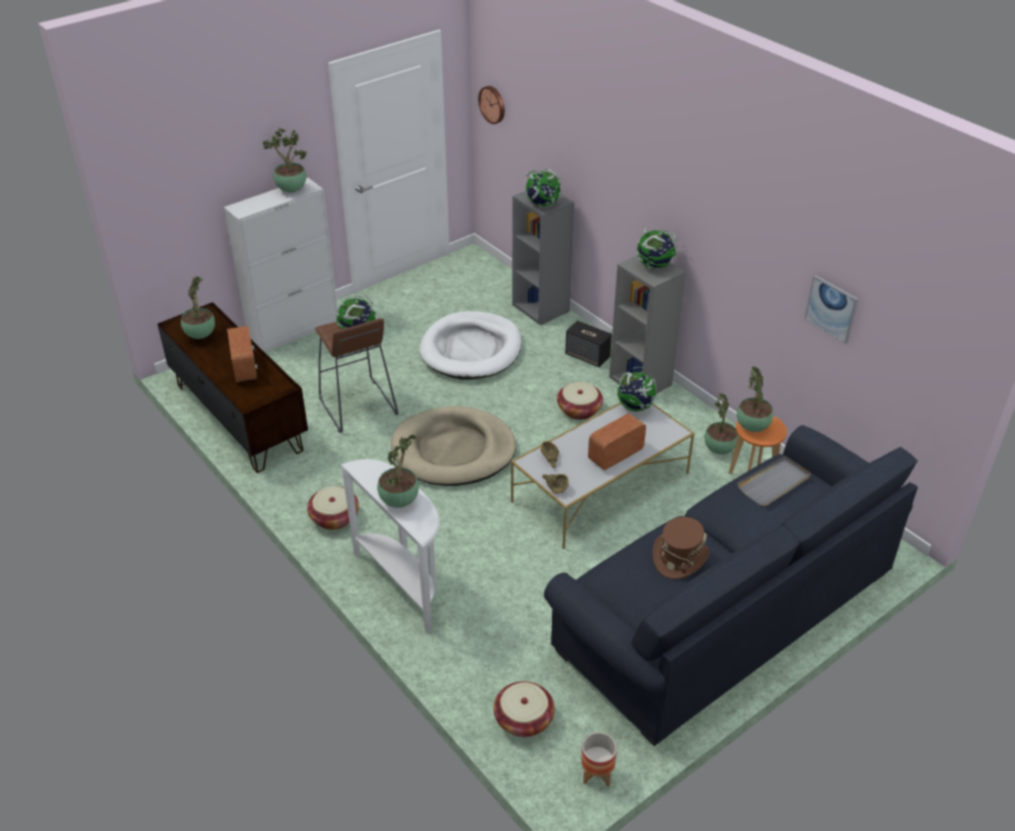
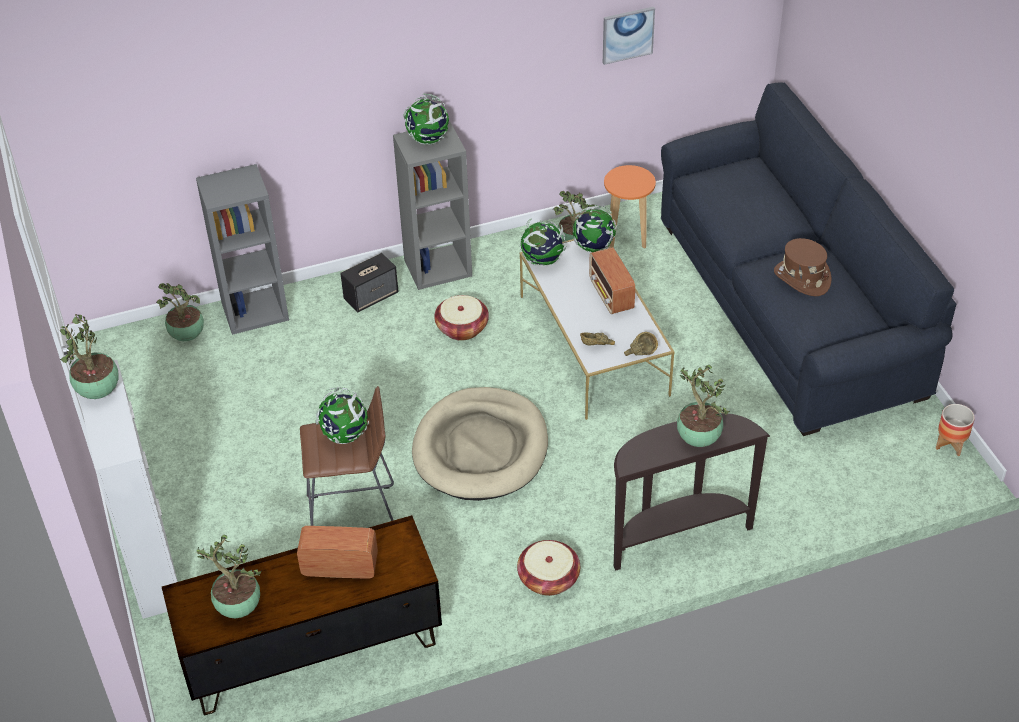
camera: 70 degrees left, 5 degrees up
white console table [340,459,440,633] -> brown console table [614,413,770,570]
white dog bed [420,311,522,380] -> none
wall clock [478,86,505,124] -> none
basket [494,681,555,737] -> none
globe [524,169,561,208] -> globe moved to [573,205,617,252]
potted plant [737,366,773,432] -> potted plant moved to [156,283,204,341]
grey tray [737,456,811,506] -> none

